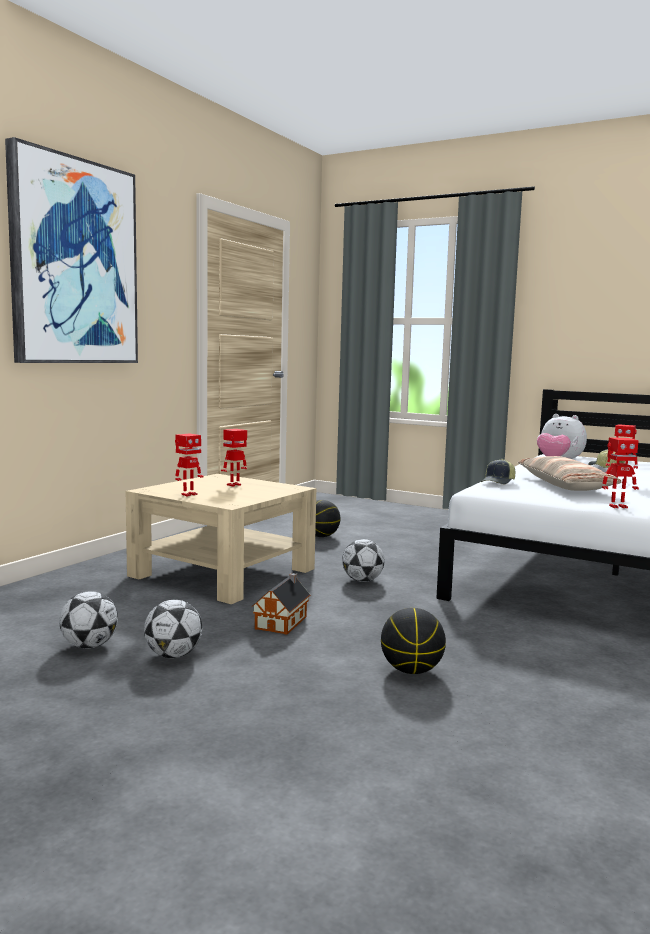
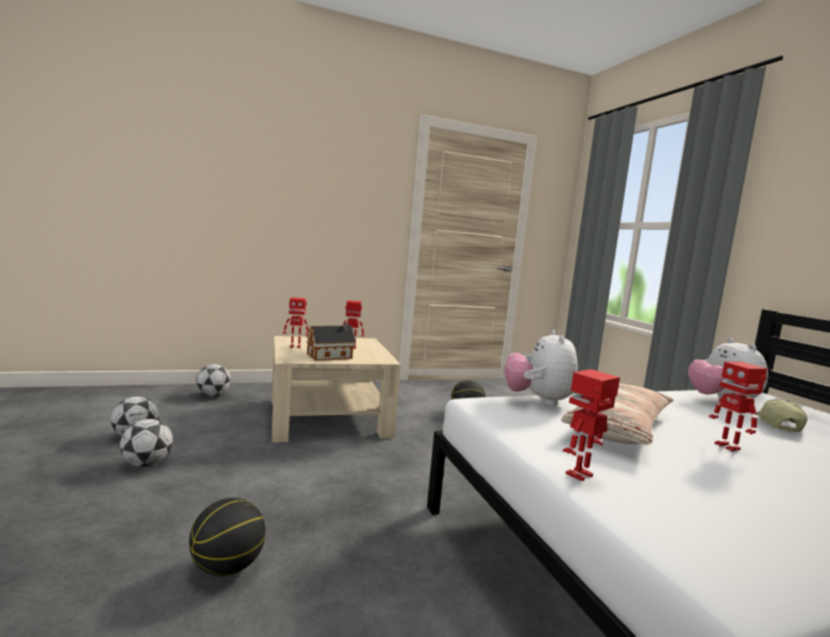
camera: 40 degrees right, 0 degrees up
picture [5,137,138,363] -> none
toy house [252,573,310,635] -> toy house moved to [306,323,356,361]
football [342,539,385,582] -> football moved to [196,364,231,397]
cap [481,459,515,484] -> plush toy [504,330,578,406]
toy robot [602,438,639,508] -> toy robot turned 105 degrees clockwise [563,369,620,481]

